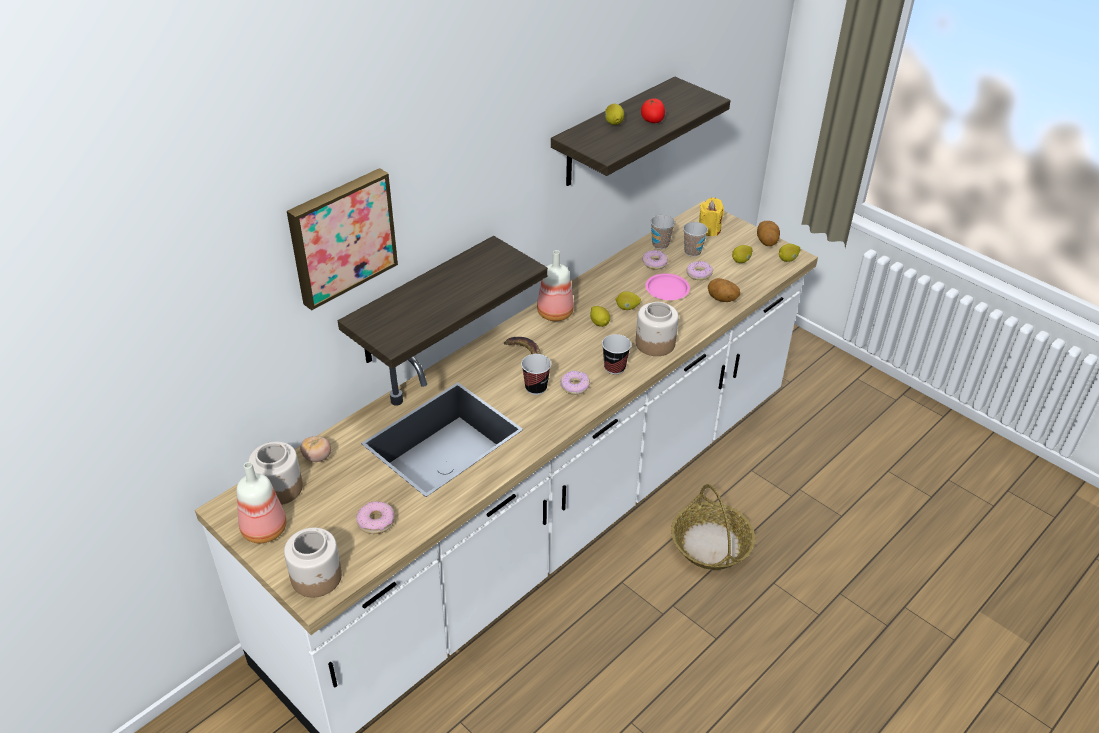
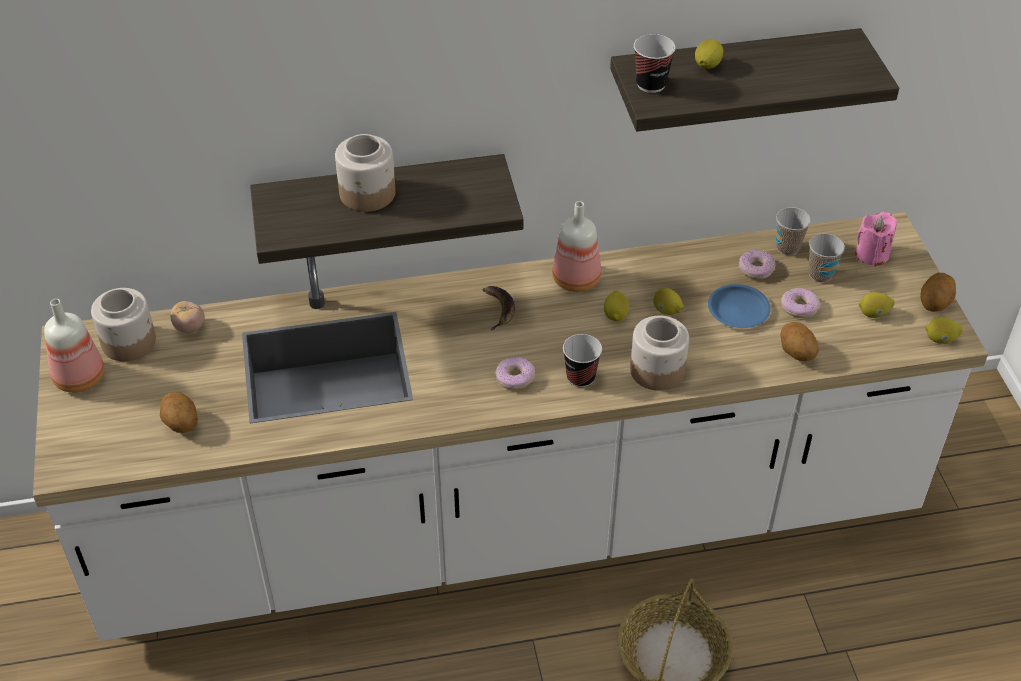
camera: 35 degrees right, 5 degrees up
jar [284,528,342,597] -> jar moved to [335,134,396,212]
picture [287,168,398,310] -> none
donut [357,501,395,534] -> potato [160,392,198,433]
cup [521,354,551,395] -> cup moved to [634,34,676,93]
tomato [641,99,665,123] -> none
pink plate [645,273,690,300] -> blue plate [708,284,771,328]
yellow candle [699,198,724,236] -> pink candle [855,212,897,267]

